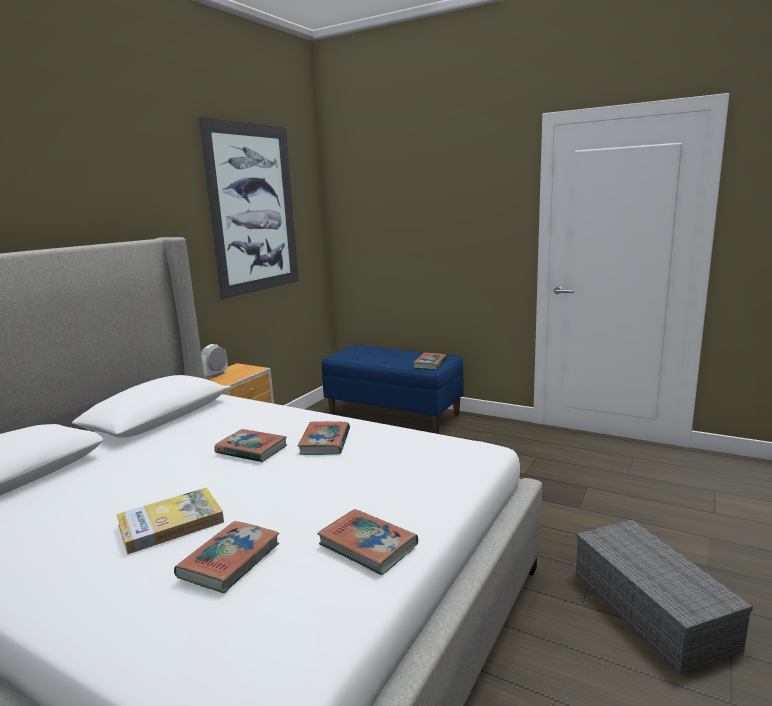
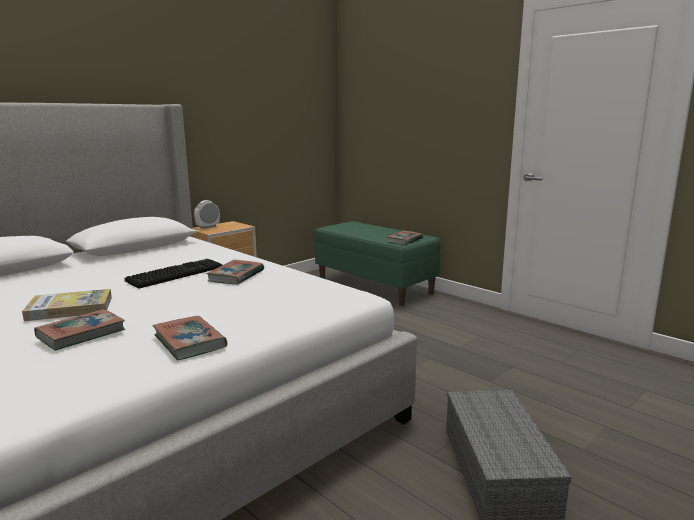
camera: 15 degrees right, 0 degrees up
picture [198,117,299,299] -> none
book [214,429,287,462] -> keyboard [125,259,222,289]
blue bench [322,345,464,434] -> green bench [315,221,440,306]

